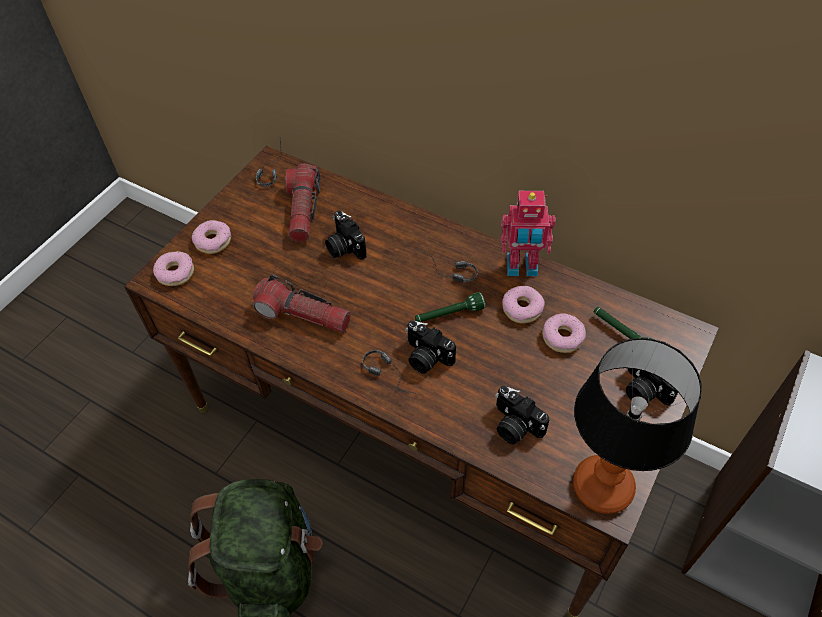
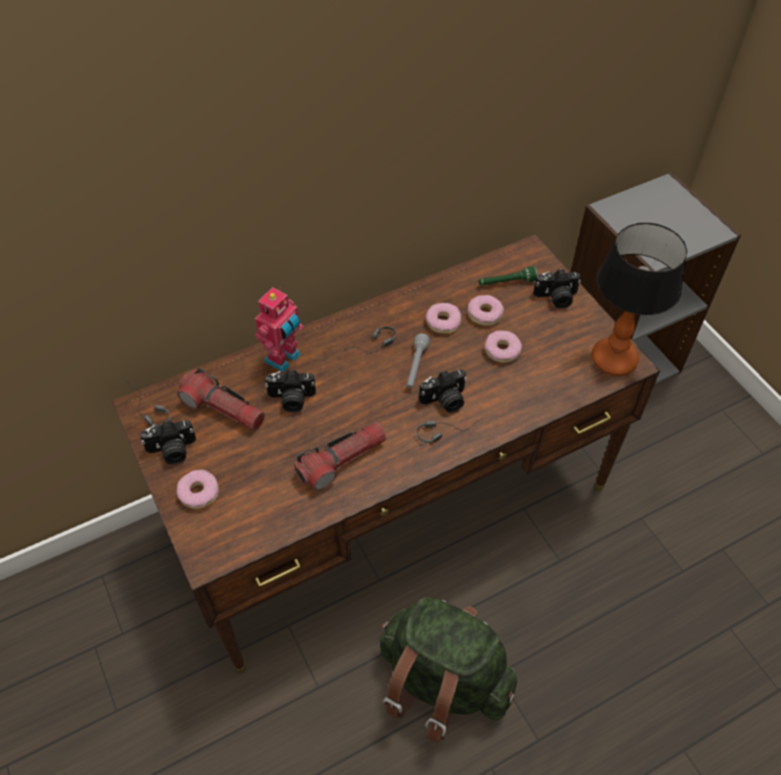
camera: 60 degrees left, 0 degrees up
donut [153,251,194,286] -> donut moved to [484,330,522,363]
green flashlight [415,292,485,322] -> grey flashlight [407,334,430,389]
camera [496,386,550,444] -> camera moved to [140,420,196,464]
toy robot [501,191,556,276] -> toy robot moved to [255,287,304,373]

